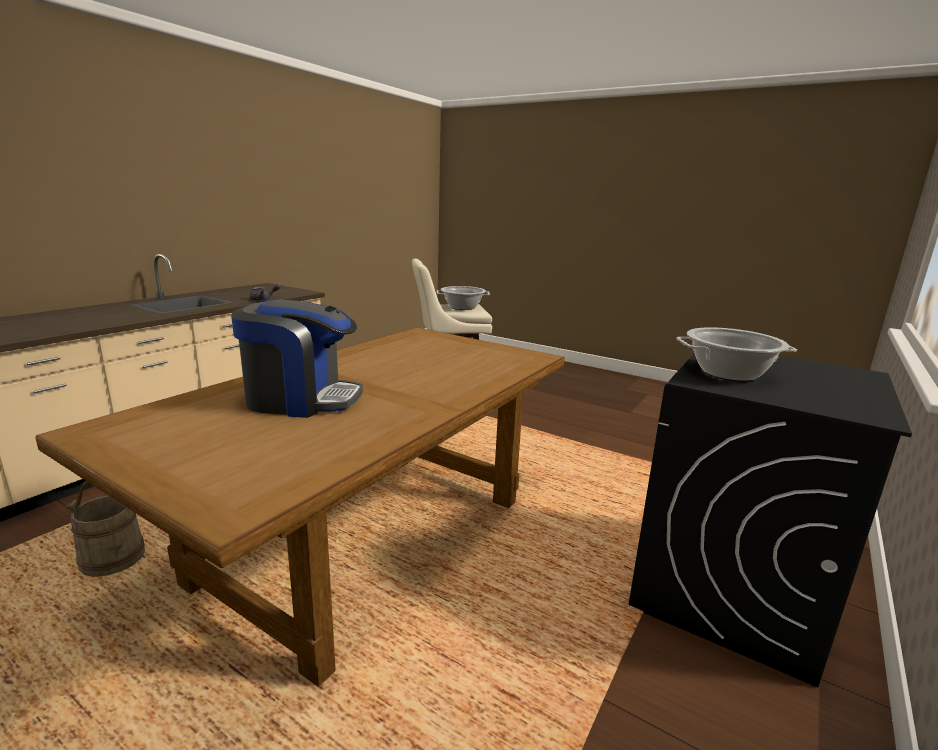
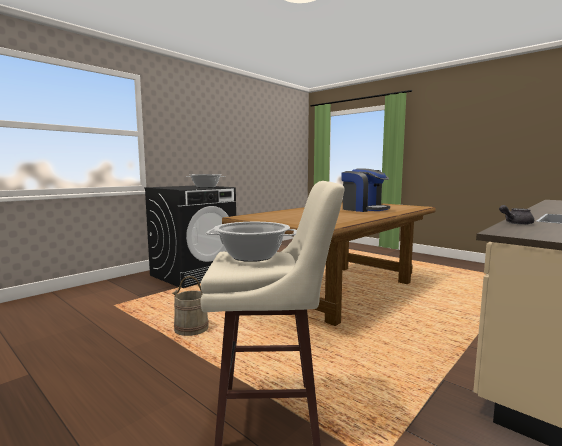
camera: 170 degrees left, 10 degrees down
beige bucket [66,481,145,577] -> beige bucket moved to [172,276,209,336]
coffee machine [231,299,363,418] -> coffee machine turned 150 degrees counterclockwise [342,168,390,212]

